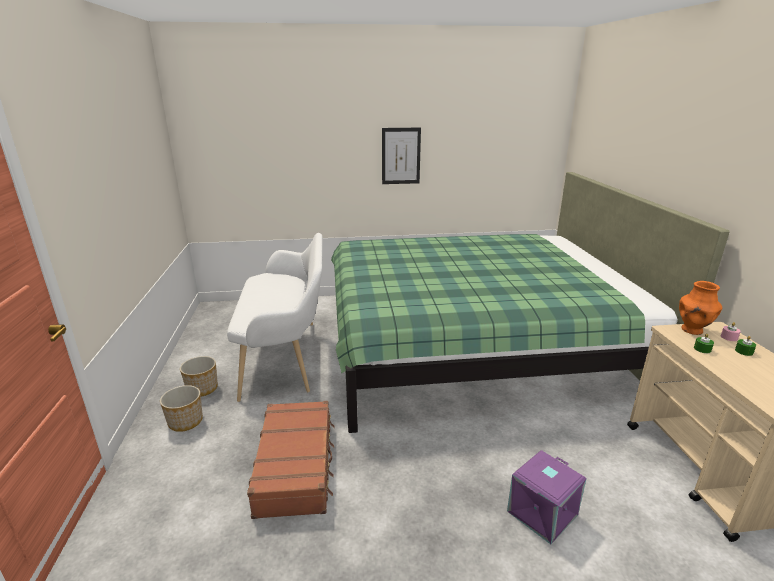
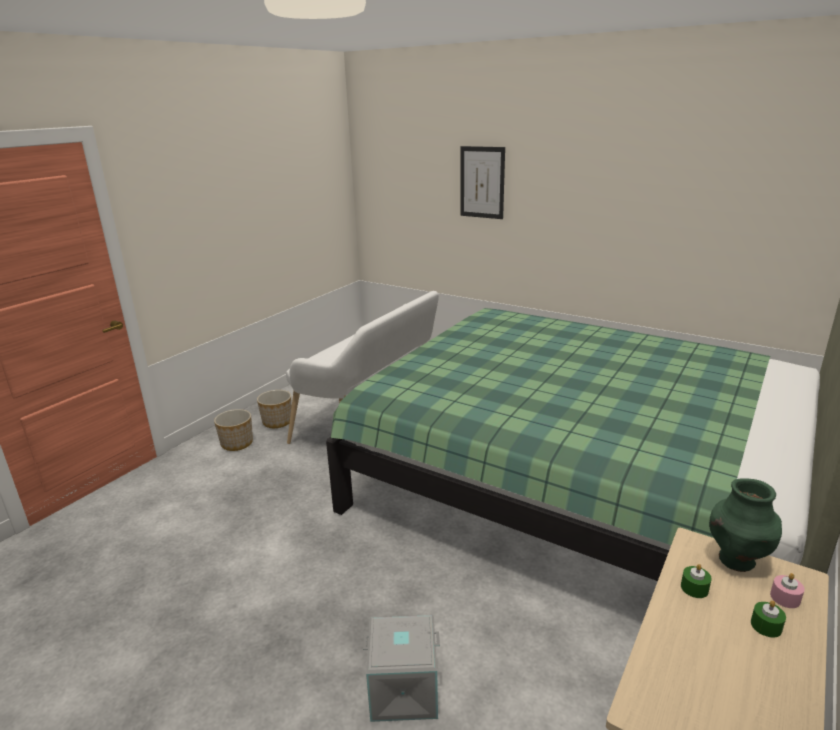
camera: 40 degrees right, 0 degrees up
brown suitcase [247,401,335,519] -> none
picture [382,128,421,184] -> picture moved to [460,146,505,219]
purple storage box [507,450,587,544] -> grey storage box [363,615,440,722]
orange vase [679,281,722,335] -> green vase [709,478,782,572]

